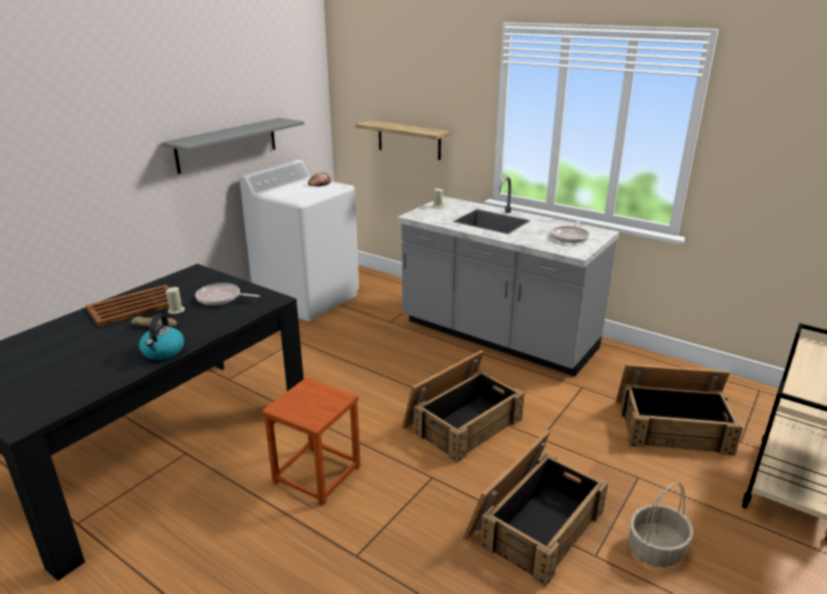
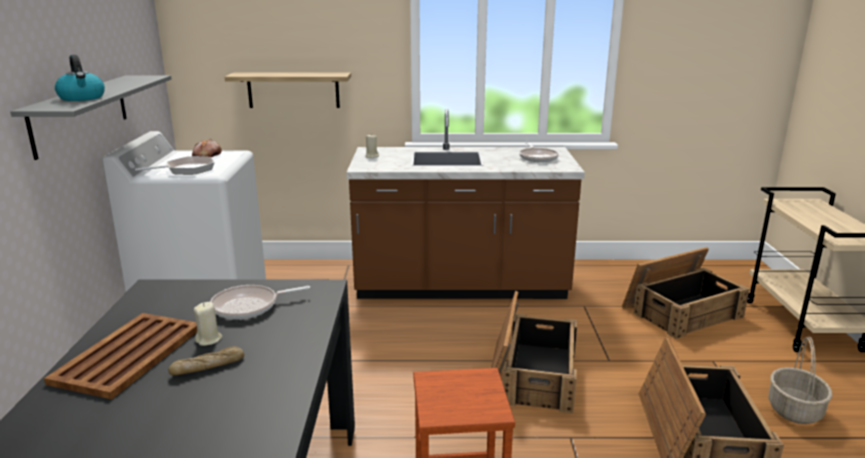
camera: 35 degrees left, 5 degrees down
kettle [139,314,184,360] -> kettle moved to [55,55,105,101]
grey counter [397,176,619,377] -> brown counter [347,109,585,299]
none -> frying pan [135,156,215,175]

